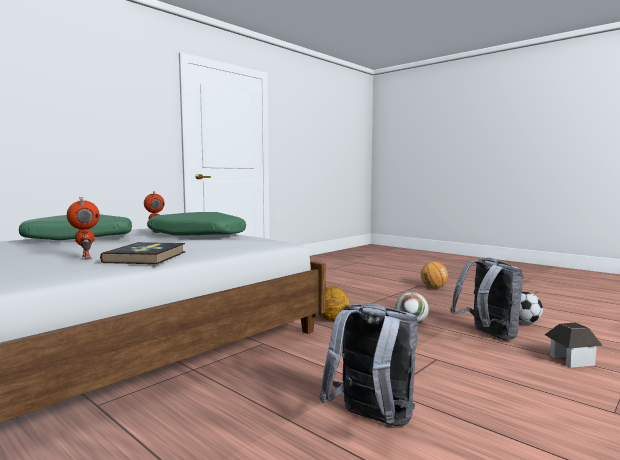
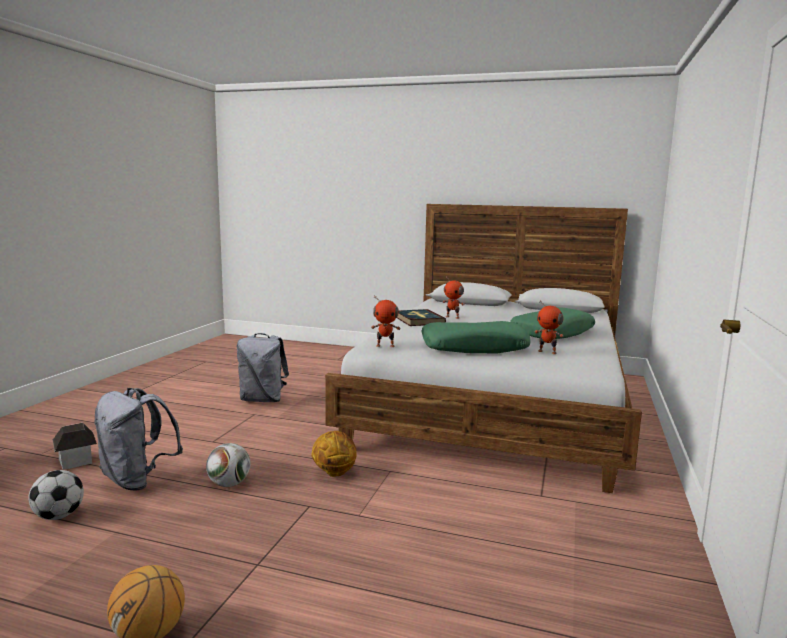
camera: 155 degrees right, 5 degrees up
none -> toy robot [371,296,401,347]

